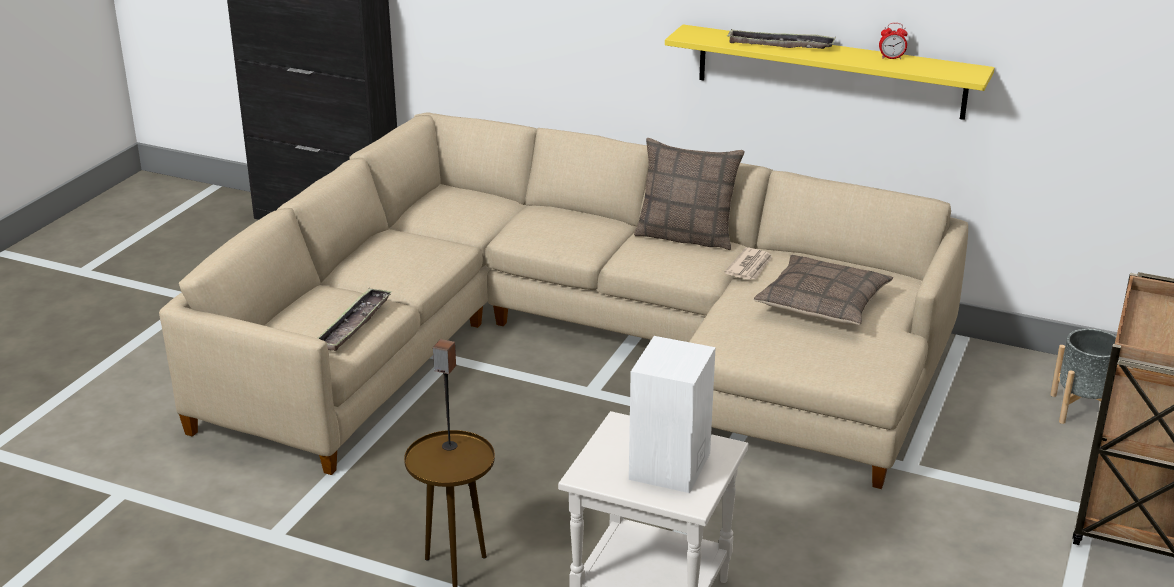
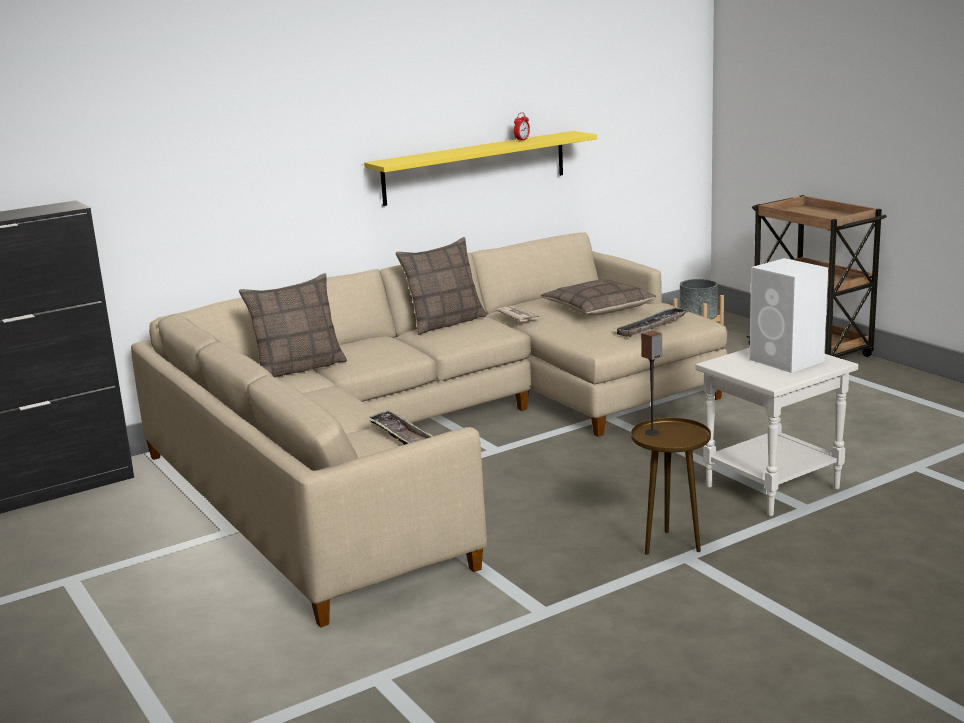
camera: 55 degrees left, 10 degrees down
tray [727,30,836,49] -> tray moved to [614,307,688,337]
none -> pillow [239,273,347,377]

